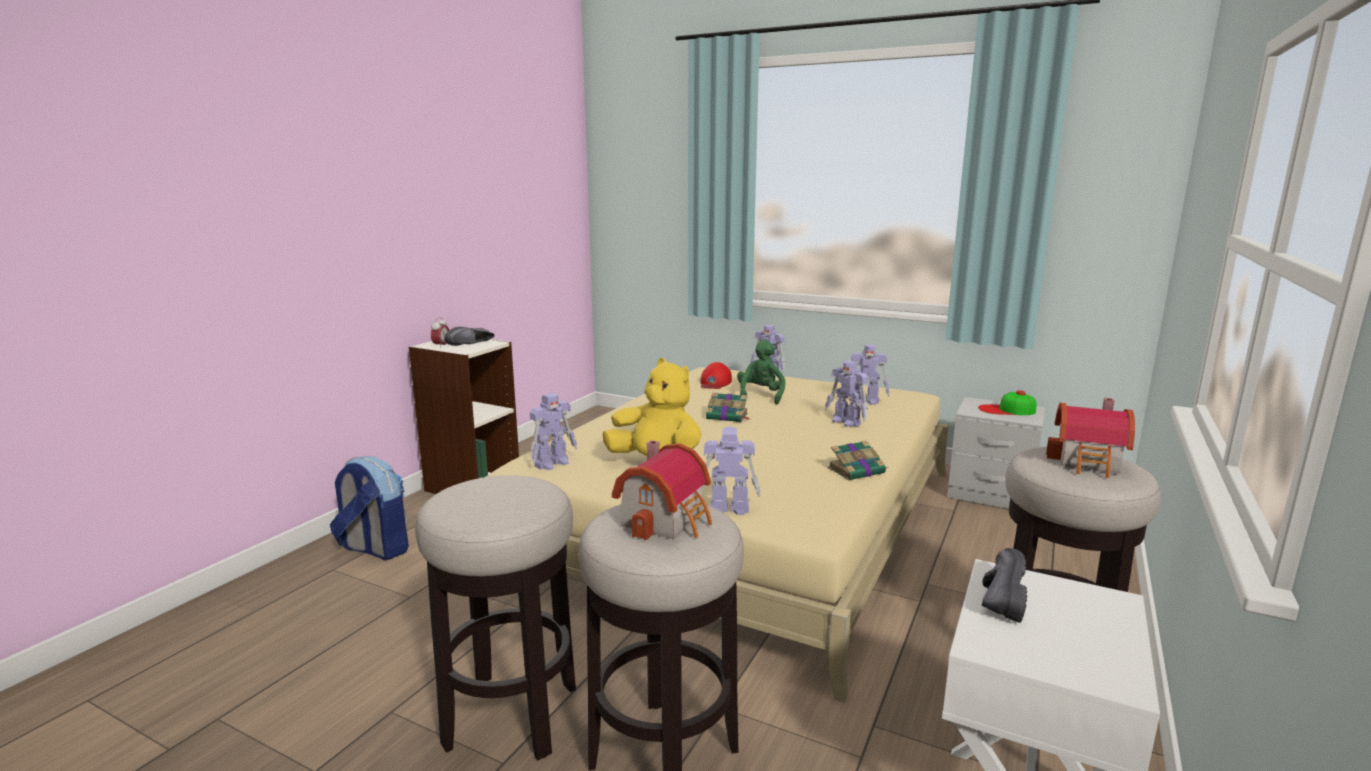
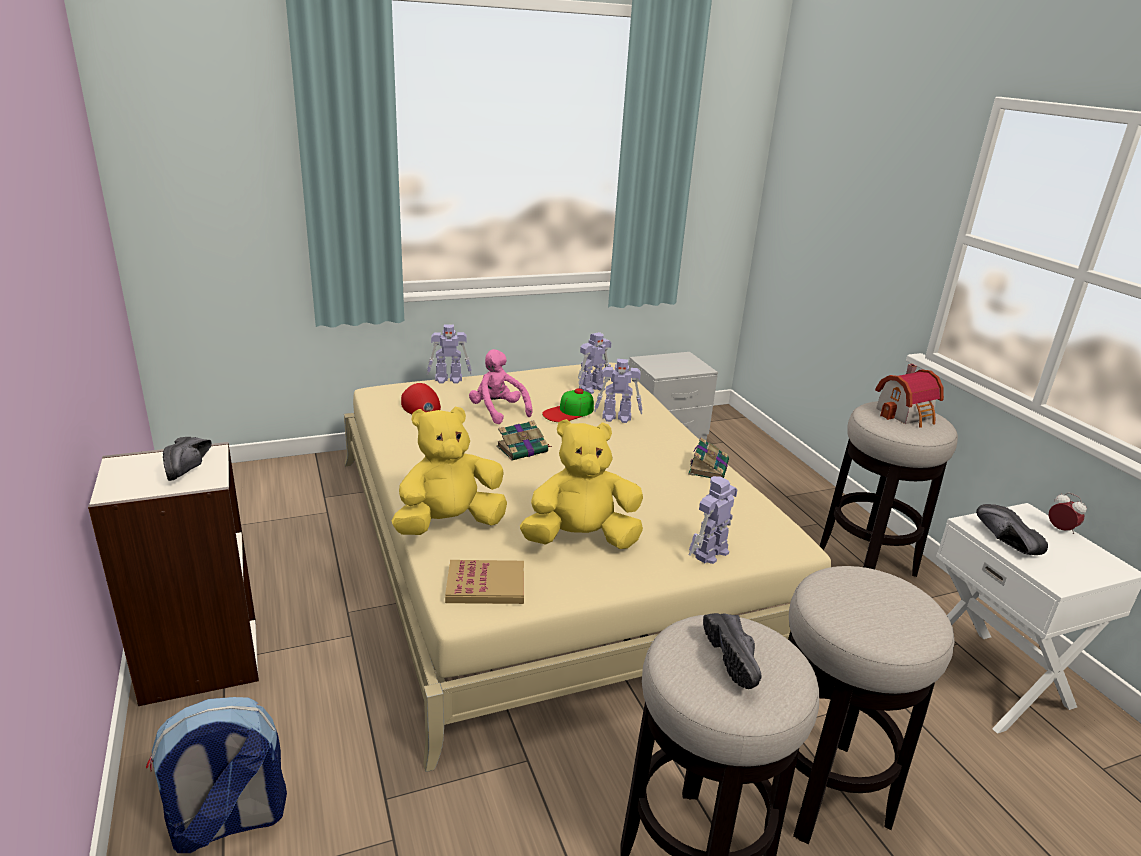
camera: 50 degrees left, 10 degrees up
alarm clock [431,317,449,349] -> alarm clock moved to [1048,492,1087,534]
toy robot [530,393,577,470] -> book [445,560,524,604]
toy house [612,440,712,541] -> none
green plush toy [737,340,785,404] -> pink plush toy [469,349,533,424]
cap [978,390,1036,415] -> cap moved to [542,388,594,422]
none -> yellow plush toy [391,407,507,535]
none -> black shoe [703,613,762,689]

